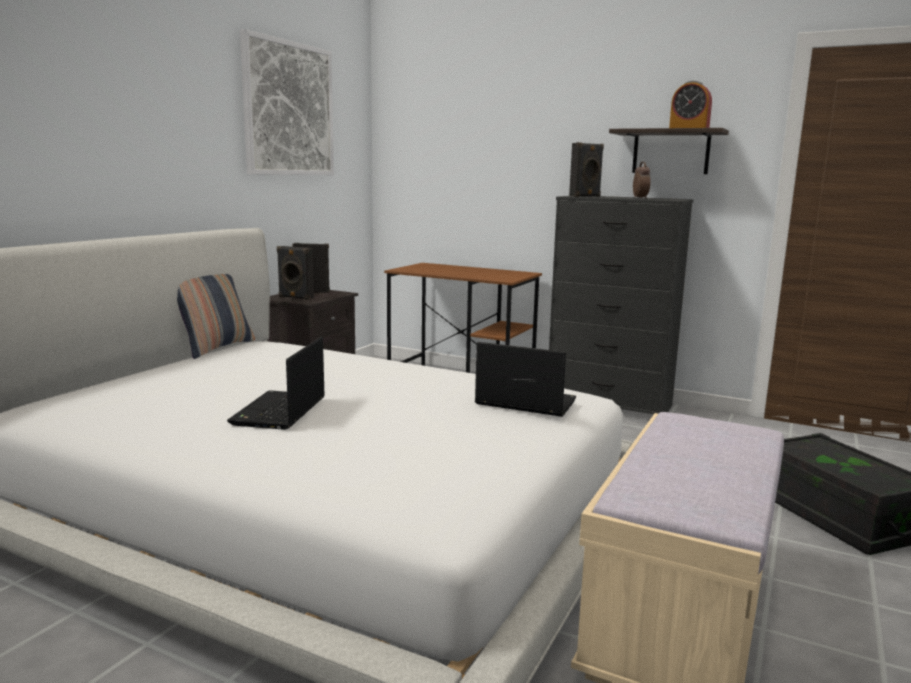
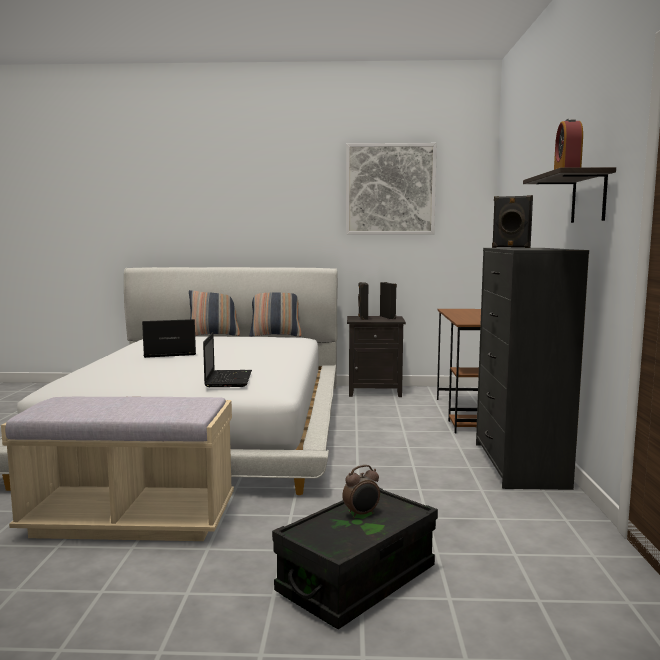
camera: 65 degrees right, 5 degrees down
alarm clock [633,162,651,199] -> alarm clock moved to [342,465,380,518]
none -> pillow [189,290,240,336]

